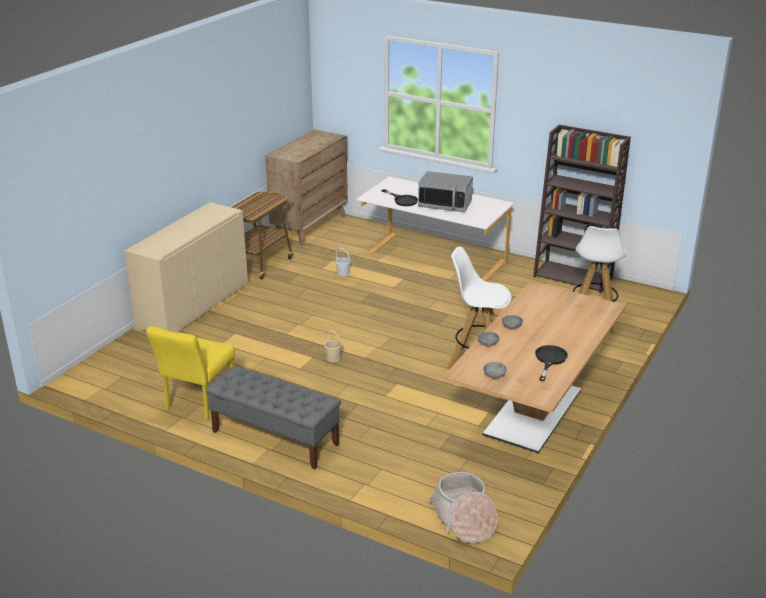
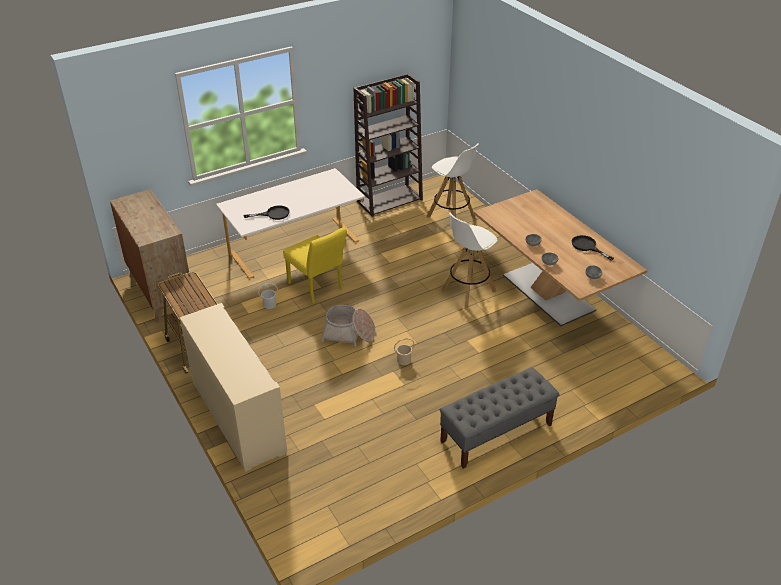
camera: 60 degrees left, 10 degrees up
yellow chair [146,326,235,420] -> yellow chair moved to [283,227,347,303]
microwave [418,171,473,212] -> none
basket [428,472,498,543] -> basket moved to [321,305,376,347]

